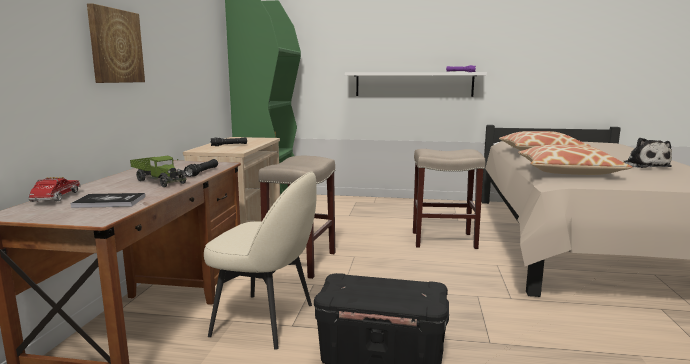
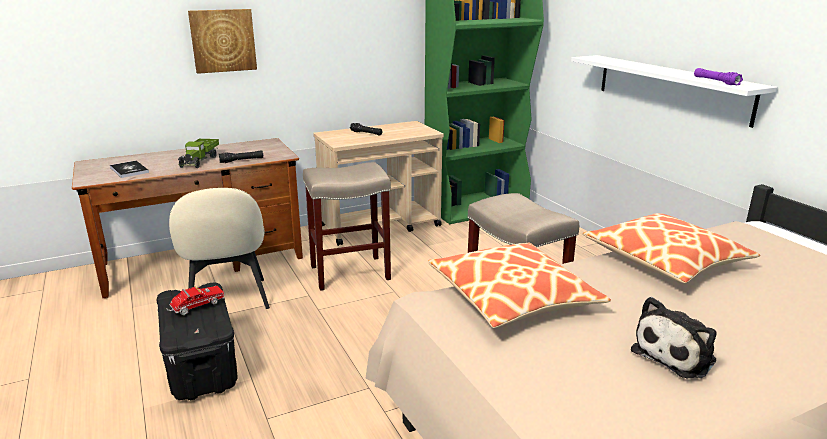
camera: 55 degrees right, 10 degrees up
toy truck [28,177,81,202] -> toy truck moved to [166,286,225,315]

